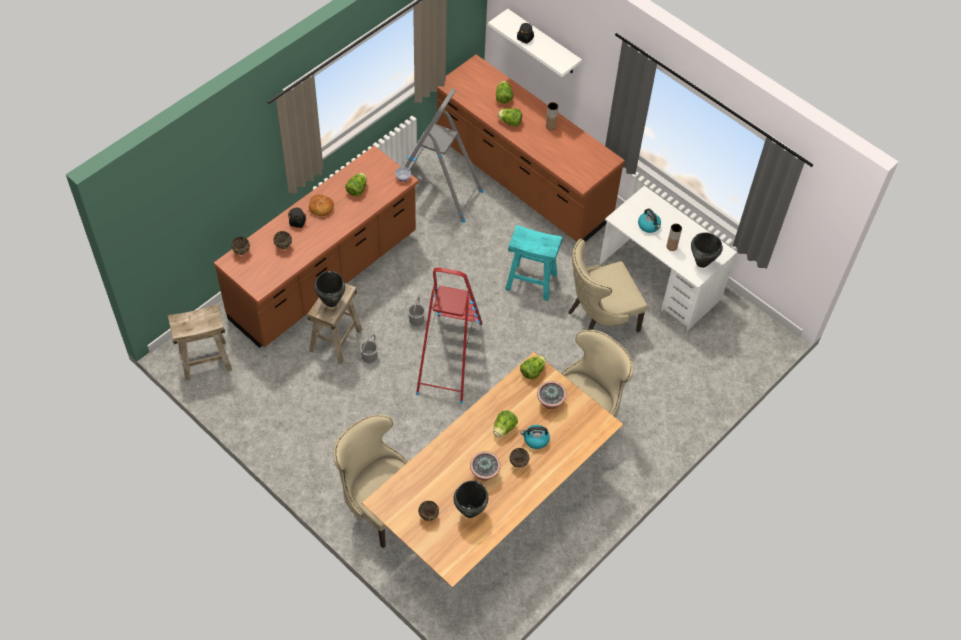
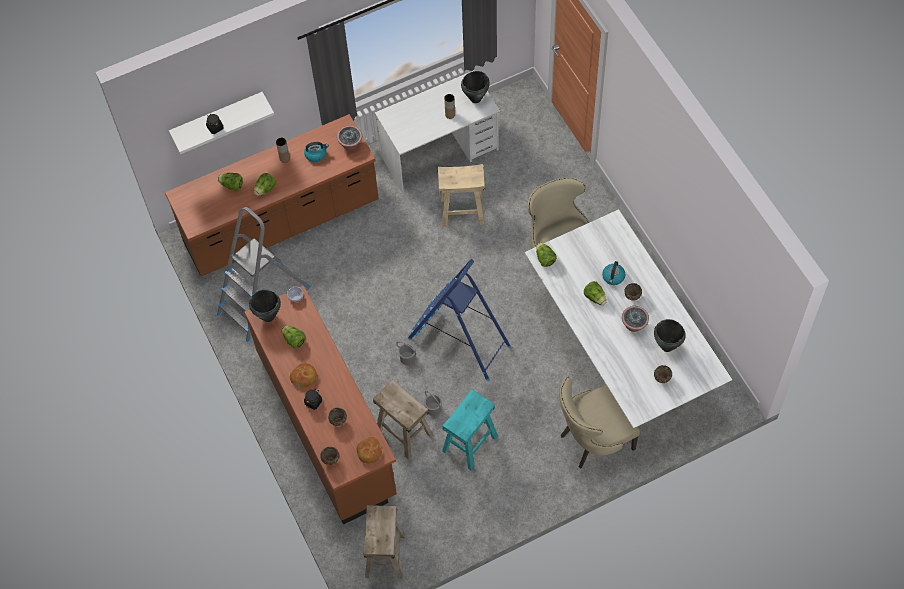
camera: 65 degrees left, 5 degrees up
black cooking pot [314,271,345,307] -> black cooking pot moved to [249,290,281,322]
brown dining table [362,352,623,588] -> white dining table [524,209,732,428]
red step ladder [416,268,483,404] -> blue step ladder [408,259,511,381]
turquoise stool [505,225,562,301] -> turquoise stool moved to [442,389,498,470]
potted plant [537,381,566,409] -> potted plant moved to [337,125,362,150]
beige chair [568,239,647,332] -> beige stool [438,164,485,227]
kettle [638,209,661,233] -> kettle moved to [304,142,329,162]
none -> bread [357,437,382,463]

